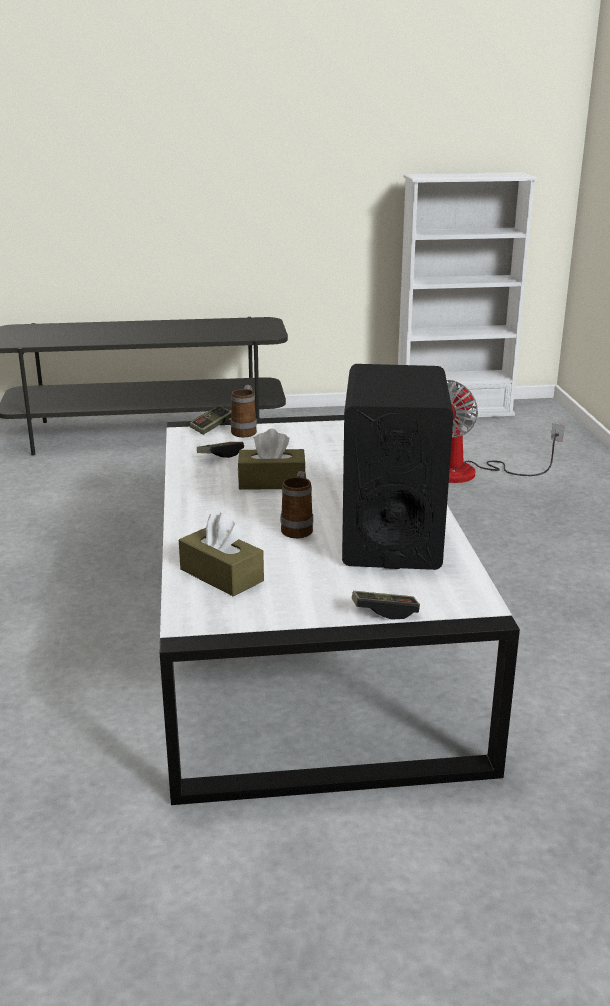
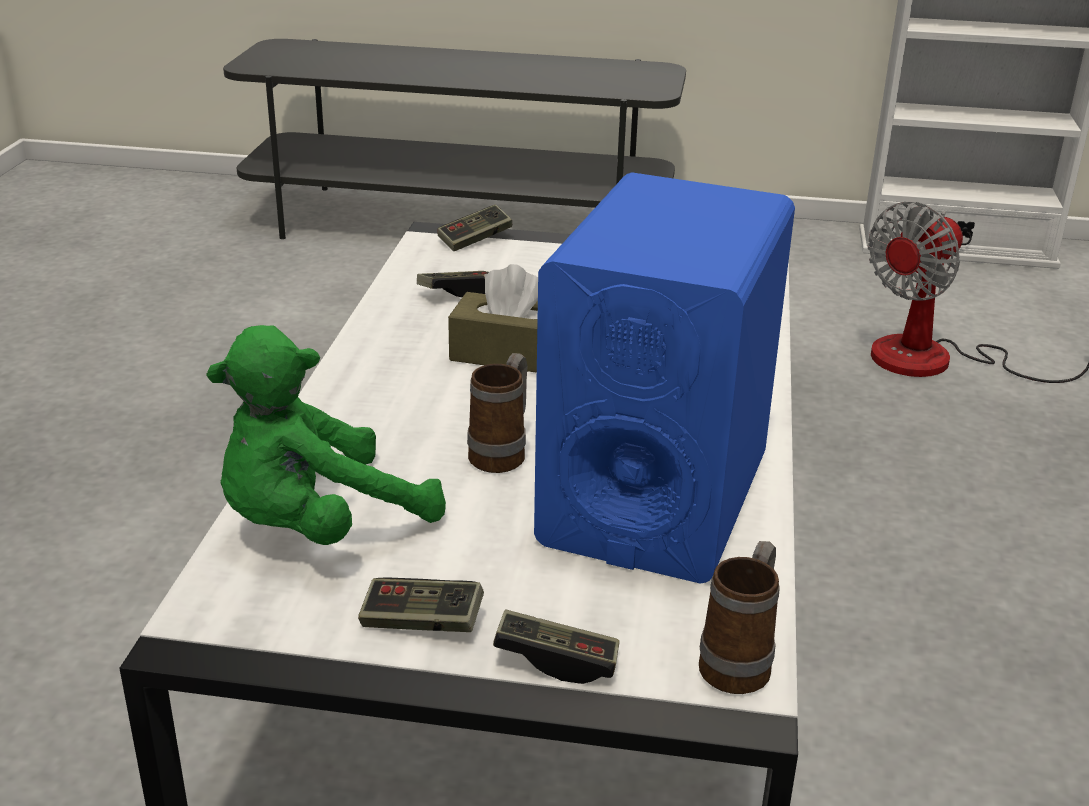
camera: 15 degrees right, 5 degrees up
brown tissue box [179,513,264,597] -> green plush toy [206,325,446,545]
mug [231,385,257,437] -> mug moved to [699,541,780,694]
black speaker [342,364,453,570] -> blue speaker [534,172,795,584]
none -> game controller [358,577,484,632]

